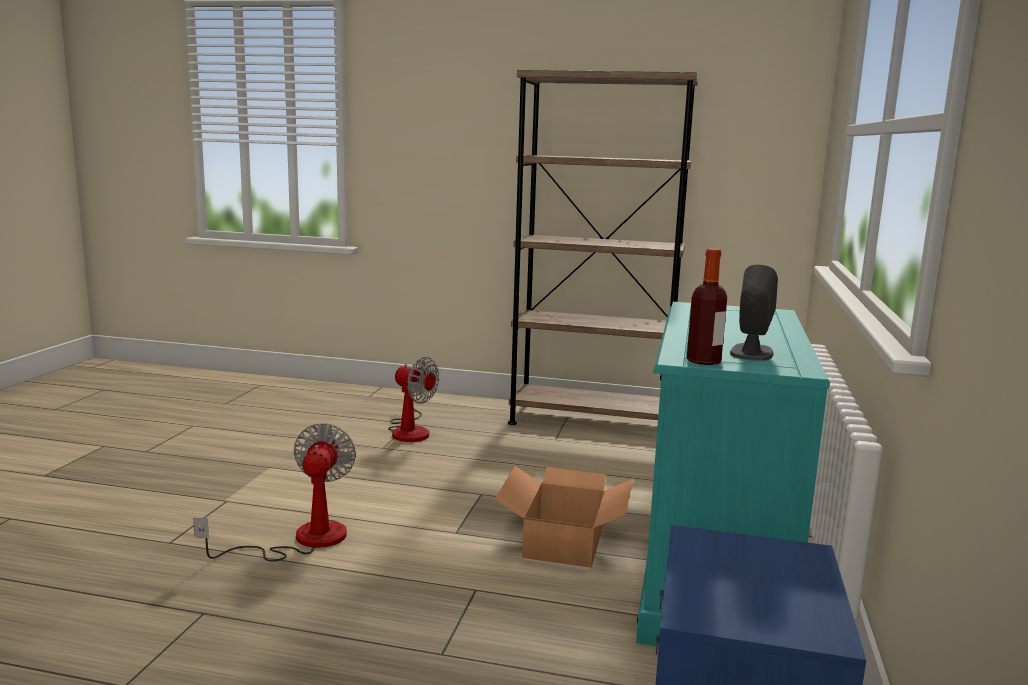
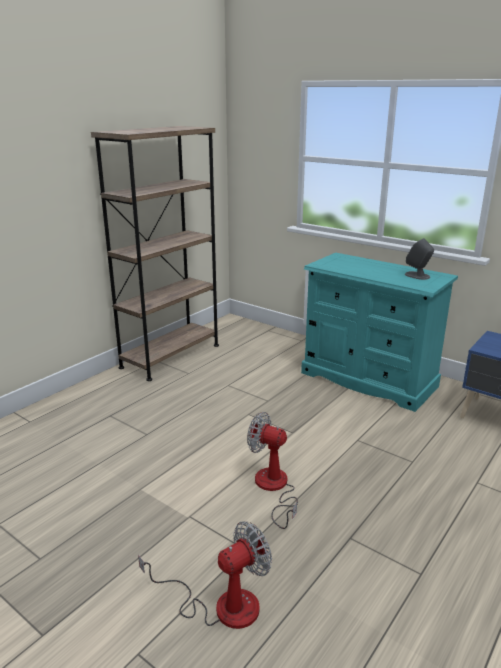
camera: 65 degrees left, 10 degrees up
fan [388,357,439,442] -> fan moved to [138,521,272,629]
cardboard box [494,466,634,568] -> none
bottle [687,248,727,365] -> none

